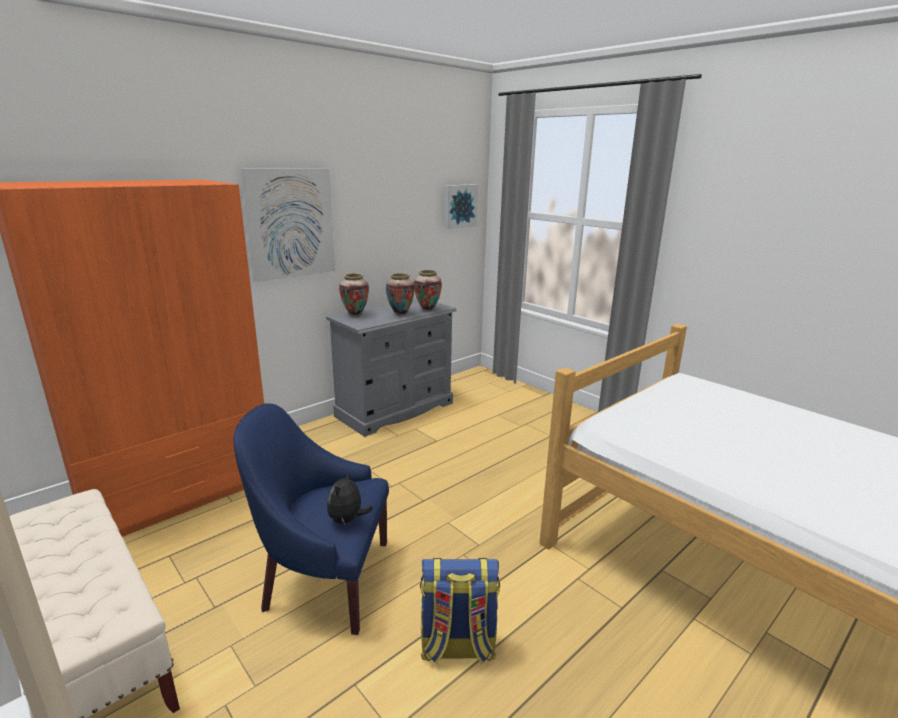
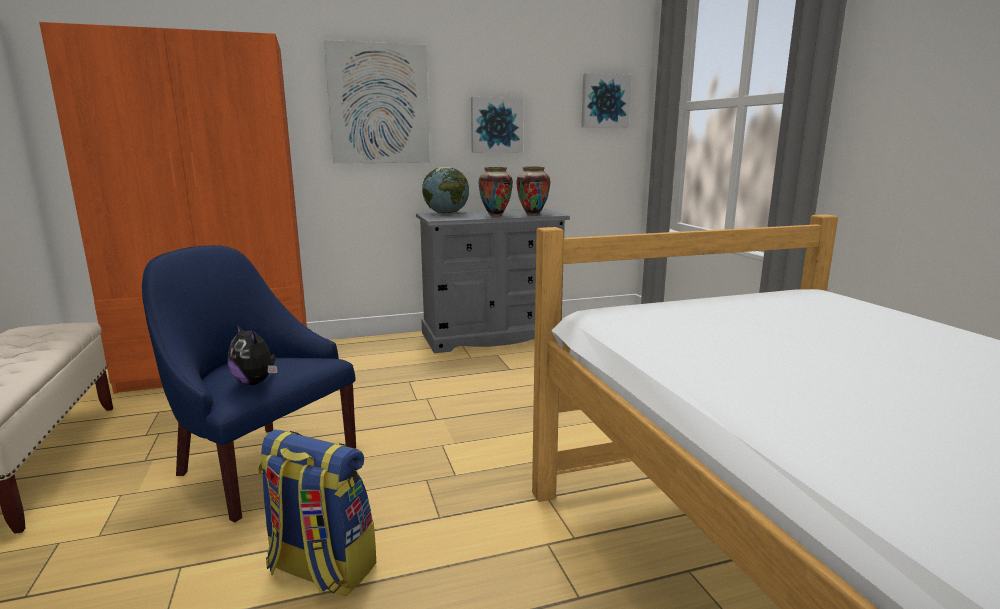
camera: 25 degrees right, 5 degrees down
plush toy [327,470,373,524] -> plush toy turned 90 degrees counterclockwise [228,324,278,385]
vase [339,274,369,316] -> globe [422,167,469,214]
none -> picture [471,97,524,153]

